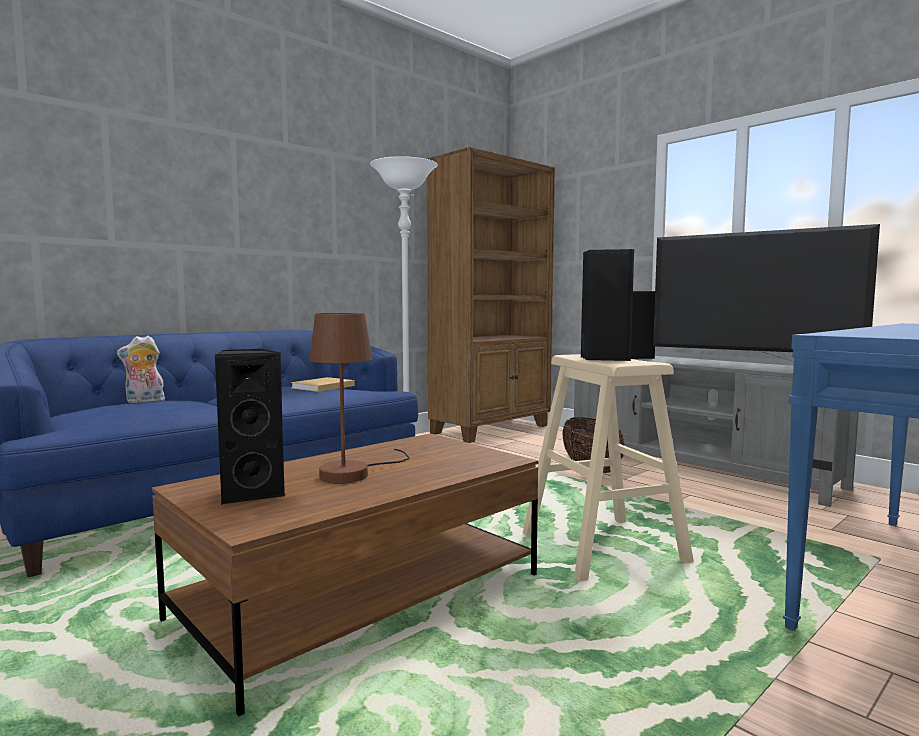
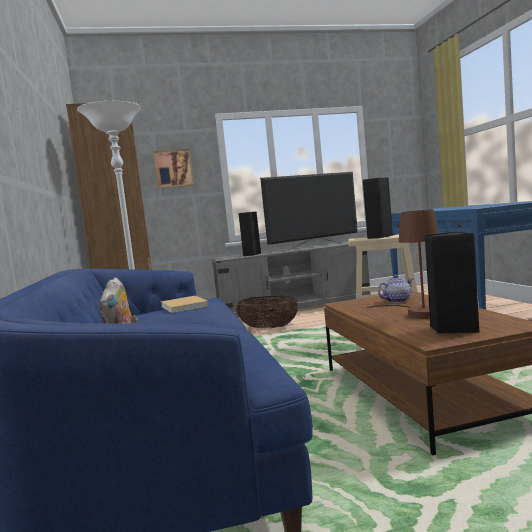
camera: 60 degrees left, 0 degrees up
none -> picture [153,149,194,189]
none -> teapot [378,275,413,303]

